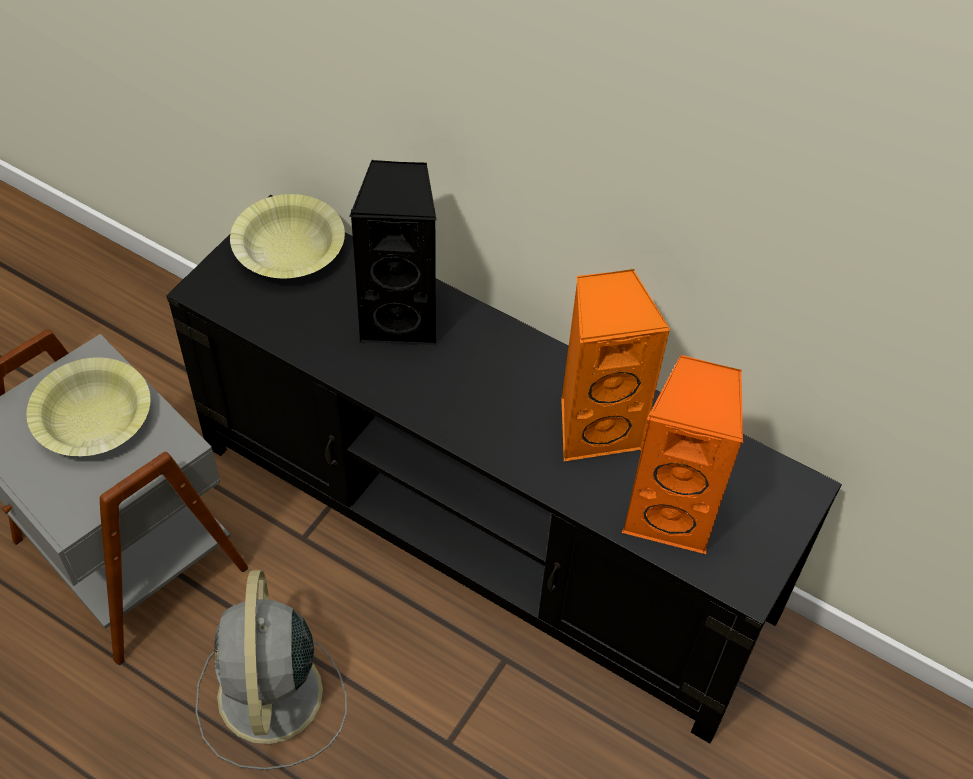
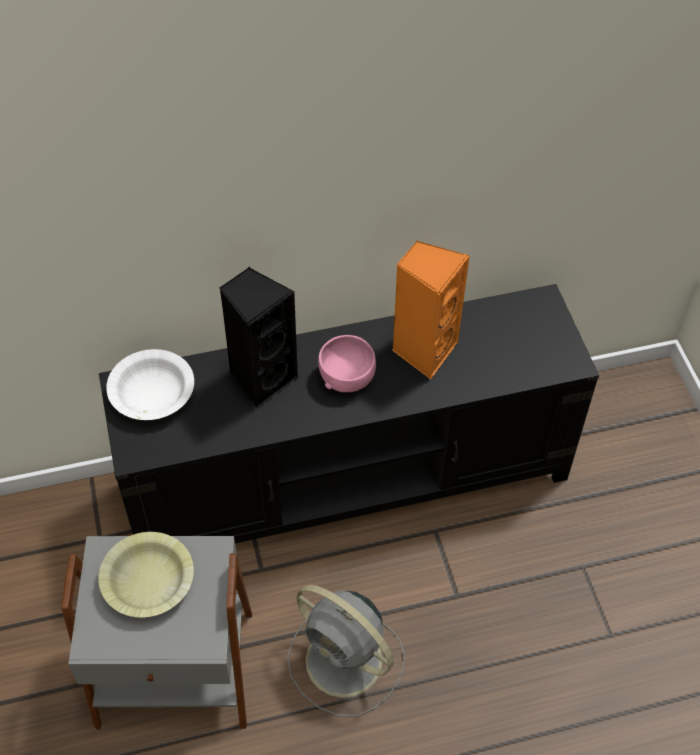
camera: 45 degrees left, 0 degrees up
yellow bowl [230,194,345,278] -> white bowl [106,349,194,420]
orange speaker [622,355,743,554] -> none
none -> pink bowl [318,335,376,392]

